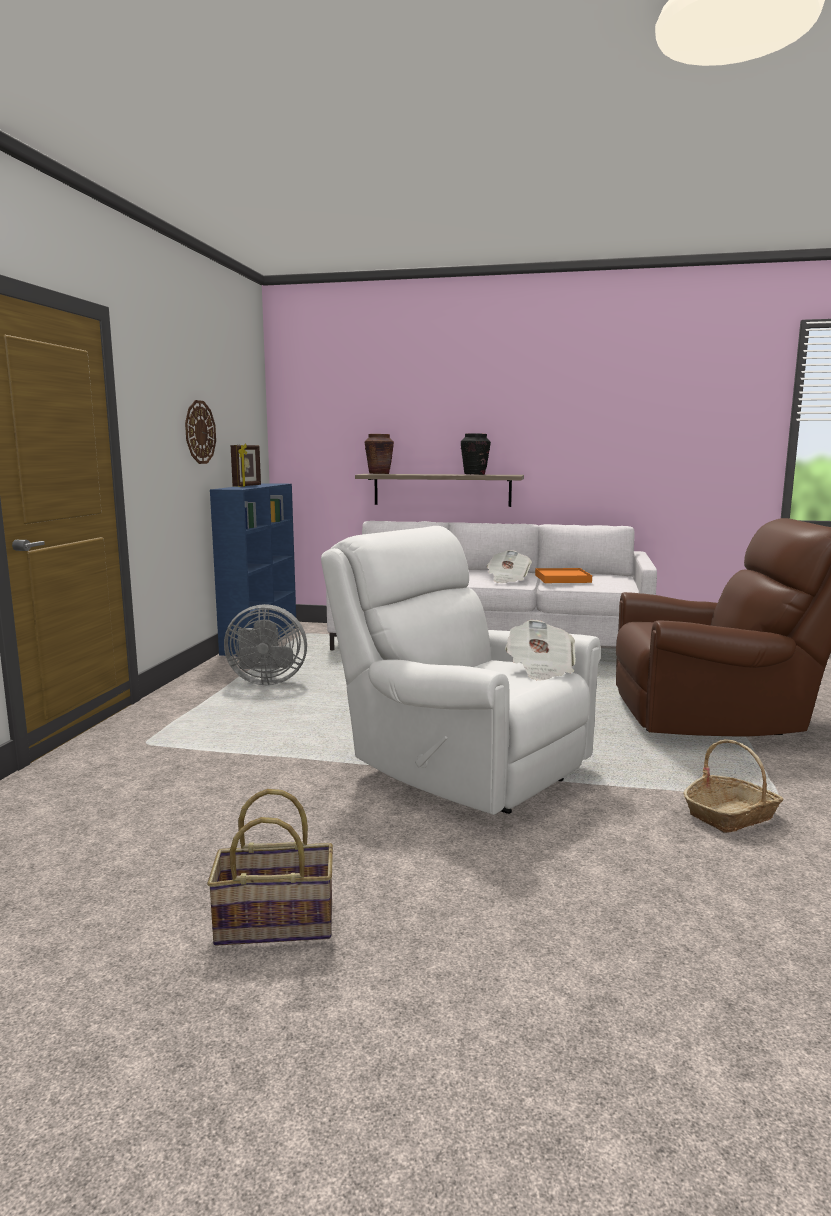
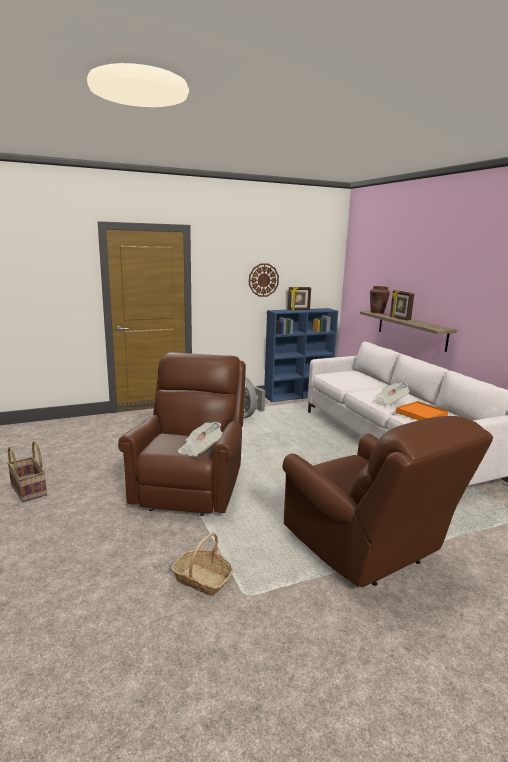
camera: 55 degrees right, 5 degrees up
white armchair [321,526,601,815] -> brown armchair [118,352,246,516]
black vase [461,433,491,475] -> none
none -> picture frame [390,290,414,320]

